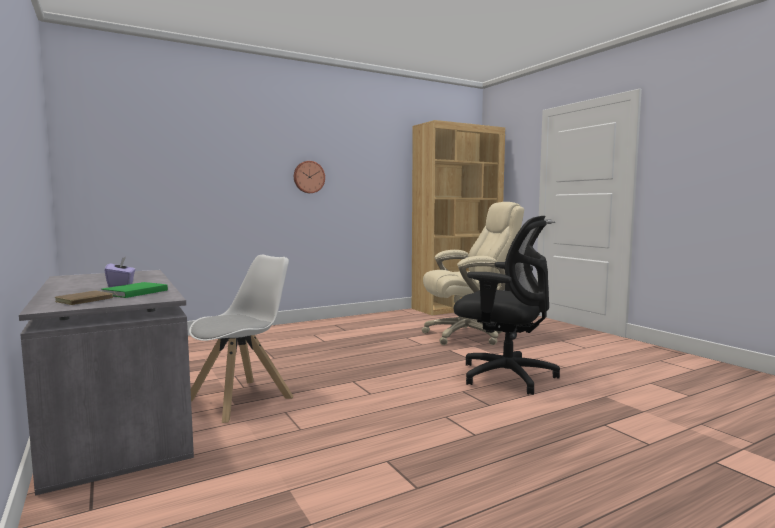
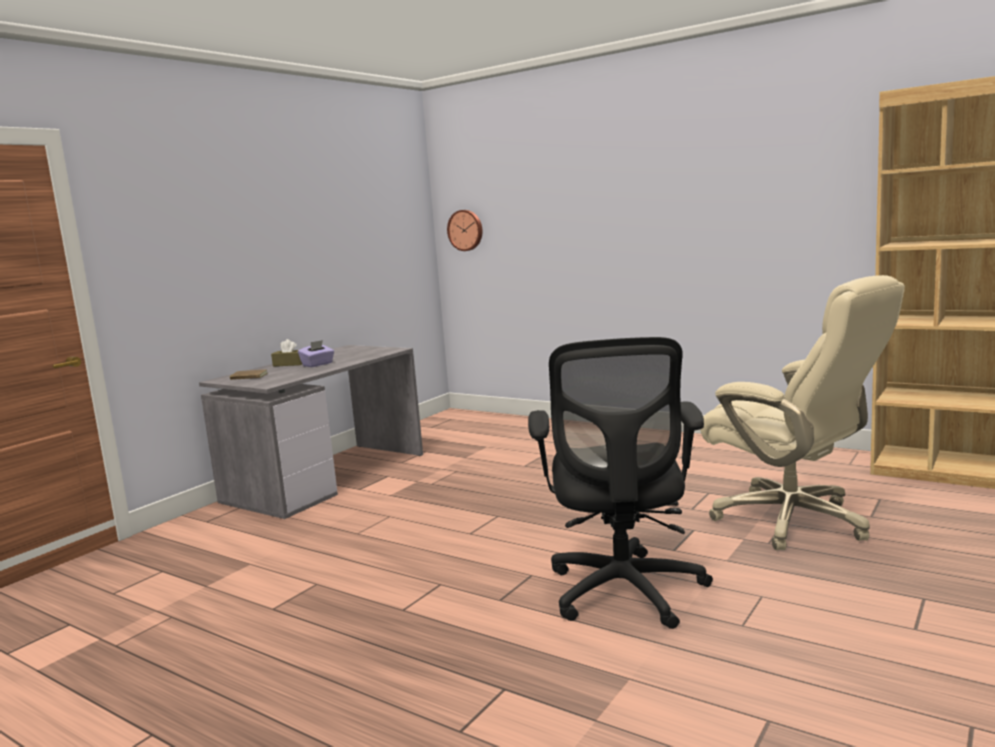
camera: 65 degrees right, 5 degrees up
green book [101,282,168,298] -> none
chair [189,255,293,423] -> none
wall clock [294,161,325,193] -> wall clock moved to [447,210,483,251]
none -> brown tissue box [271,339,302,367]

